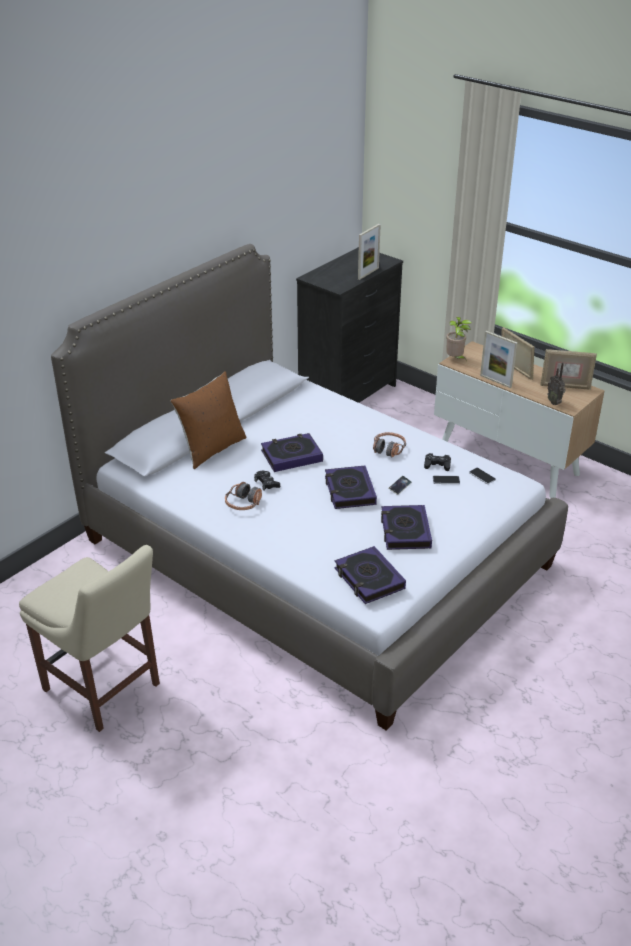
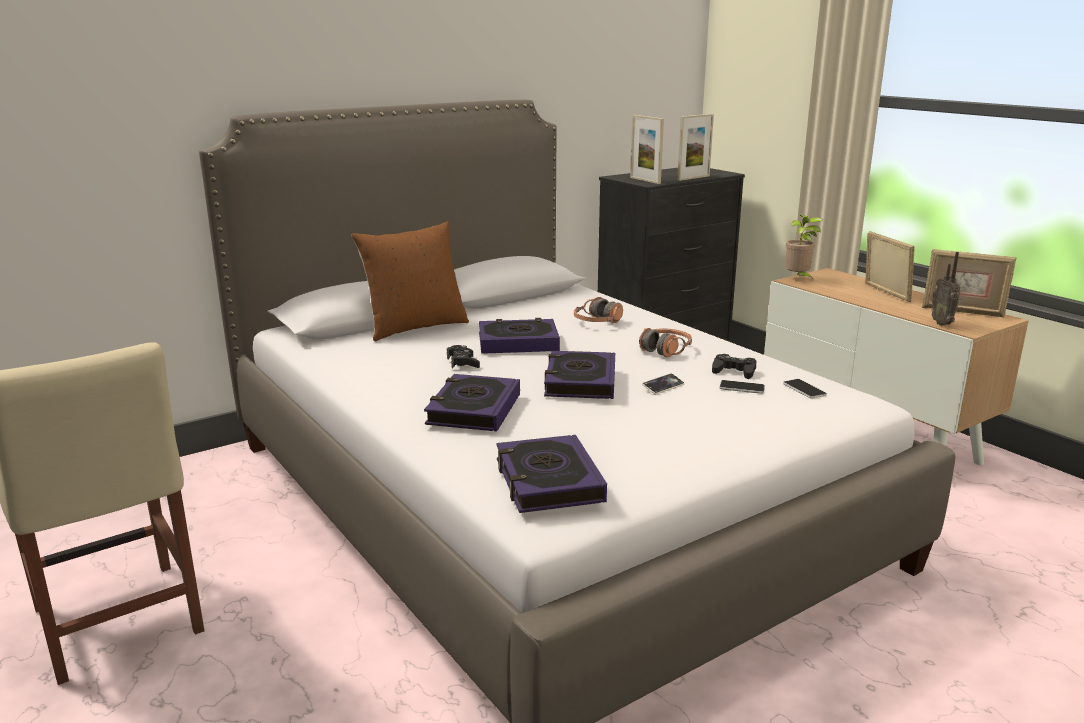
camera: 15 degrees right, 15 degrees down
headphones [225,482,262,510] -> headphones moved to [574,297,623,323]
book [381,505,432,550] -> book moved to [424,374,520,431]
picture frame [480,331,517,388] -> picture frame moved to [630,115,664,184]

